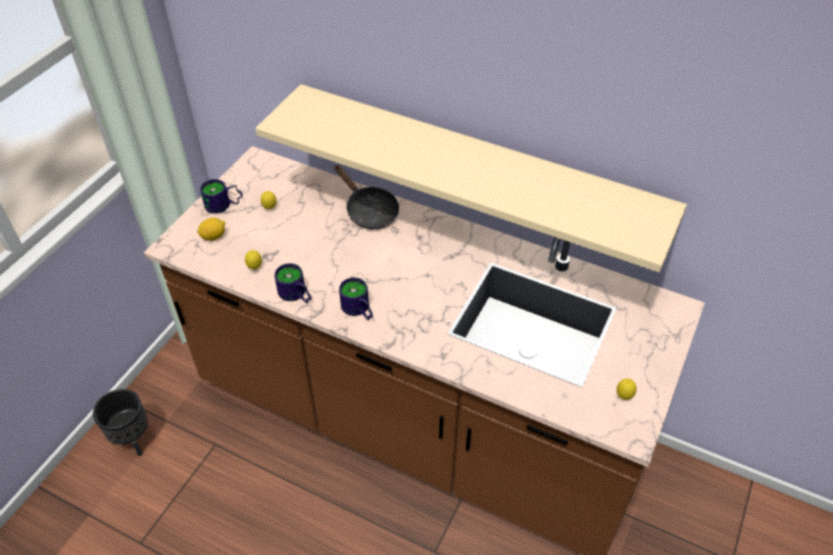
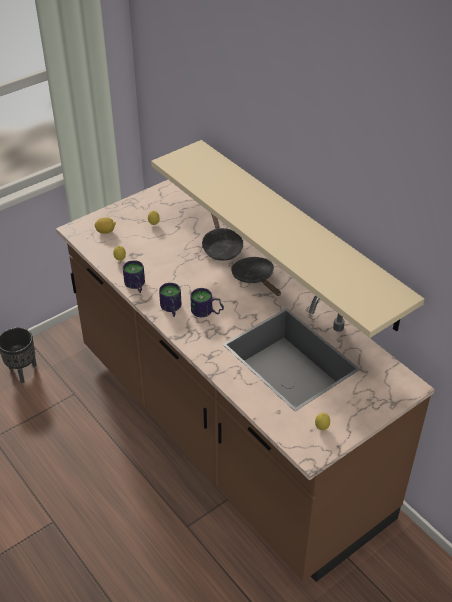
camera: 25 degrees right, 5 degrees down
mug [200,179,243,214] -> mug moved to [190,288,224,317]
none -> black frying pan [231,257,281,296]

